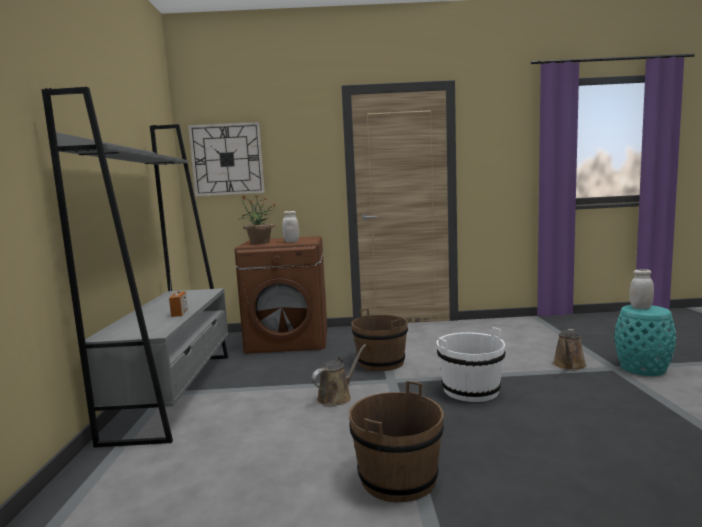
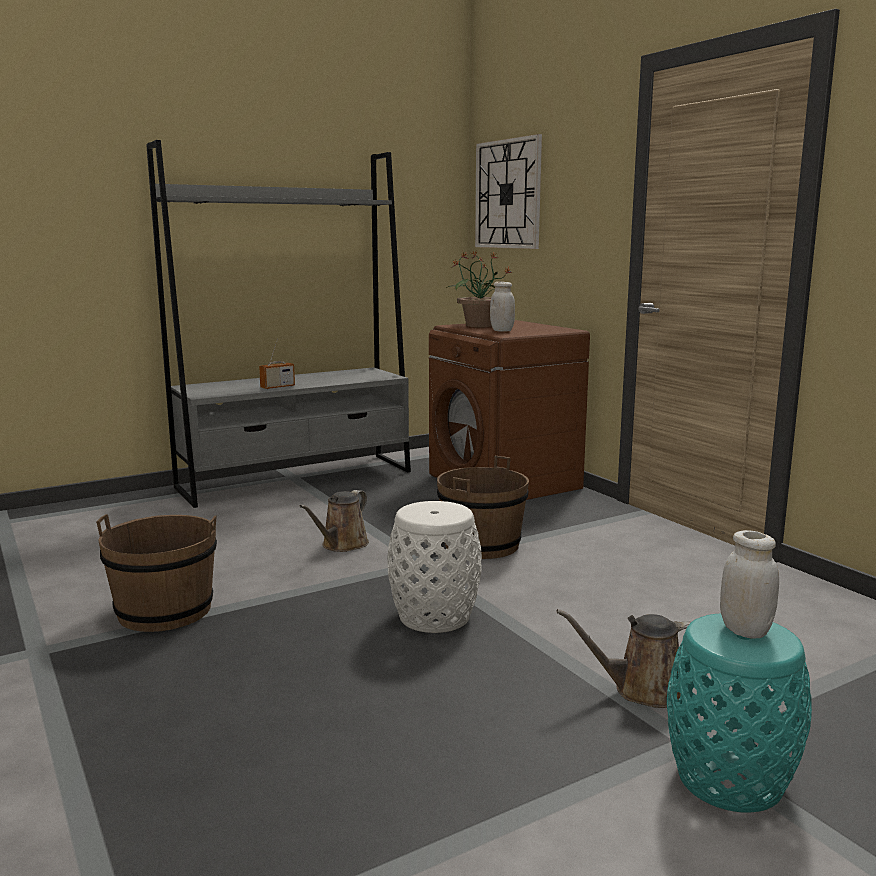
camera: 60 degrees right, 5 degrees up
brown watering can [312,344,366,406] -> brown watering can turned 105 degrees clockwise [300,490,369,552]
white bucket [437,327,505,402] -> white stool [387,501,482,633]

